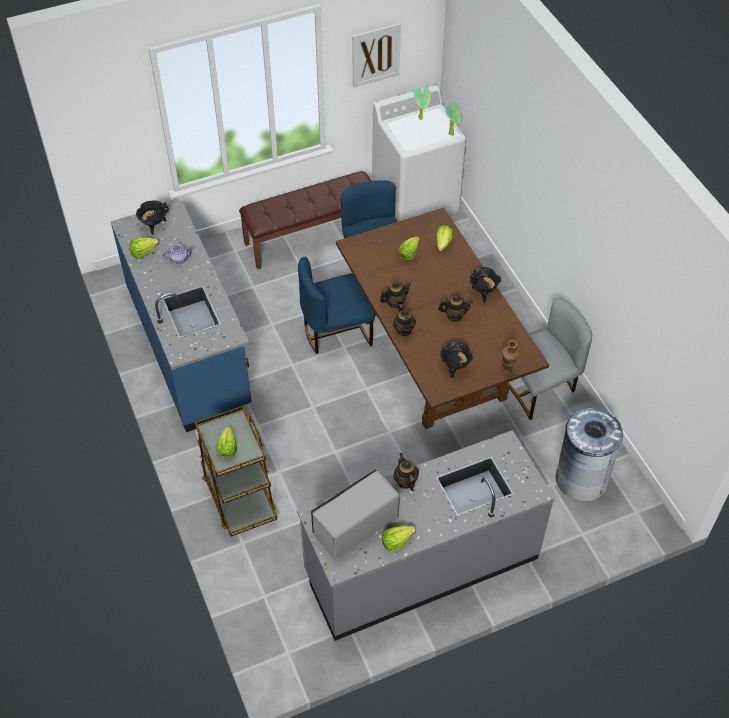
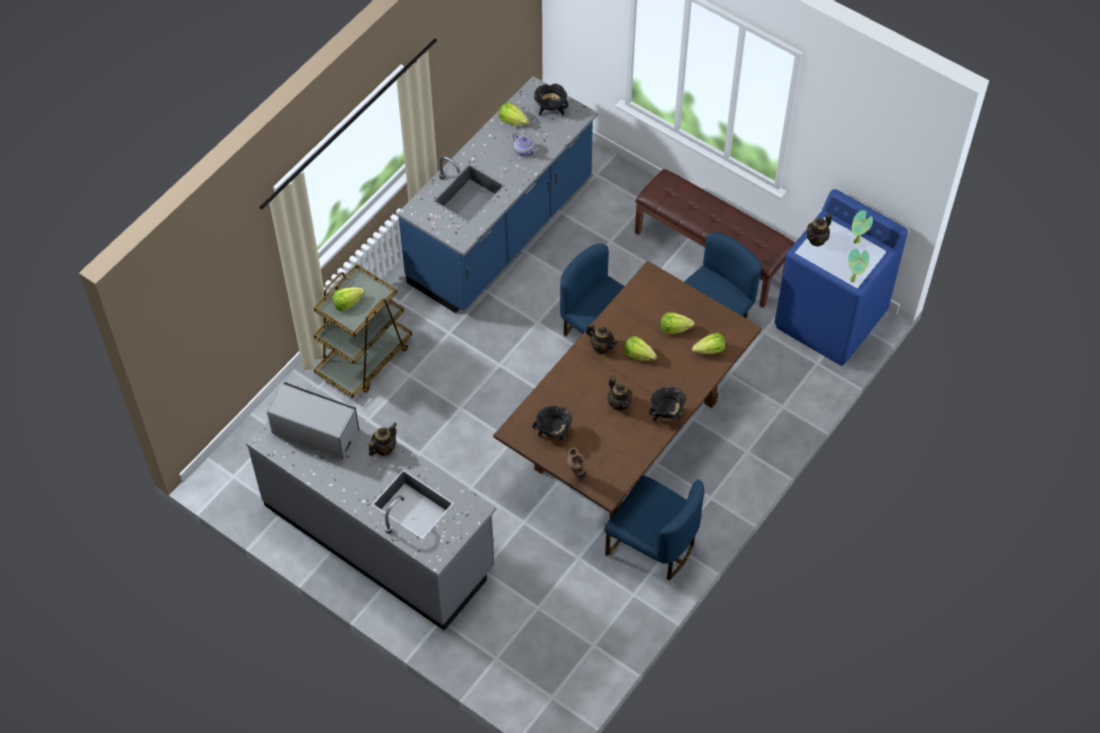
camera: 60 degrees right, 5 degrees up
picture [352,23,401,87] -> none
white washing machine [372,85,466,222] -> blue washing machine [775,189,908,366]
lettuce [382,526,416,552] -> lettuce moved to [624,336,657,361]
teapot [393,304,416,336] -> teapot moved to [807,214,832,247]
grey chair [508,299,592,420] -> blue chair [604,475,705,580]
grey trash can [556,408,623,502] -> none

